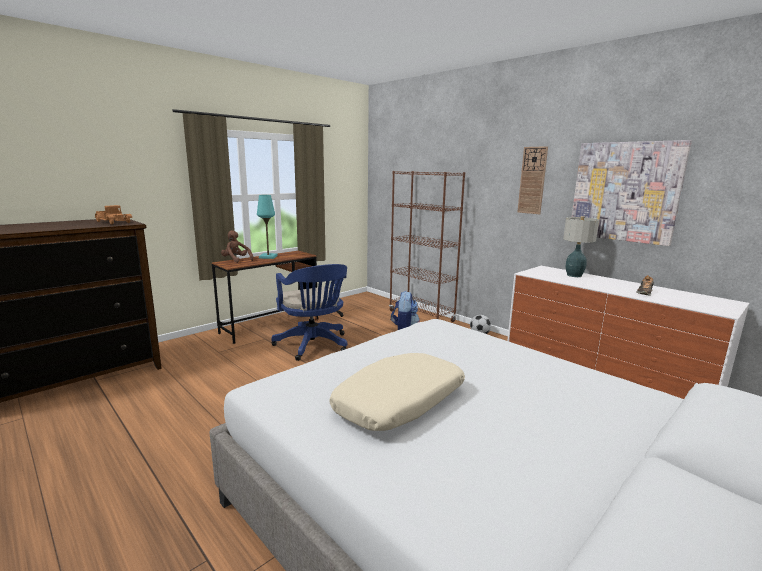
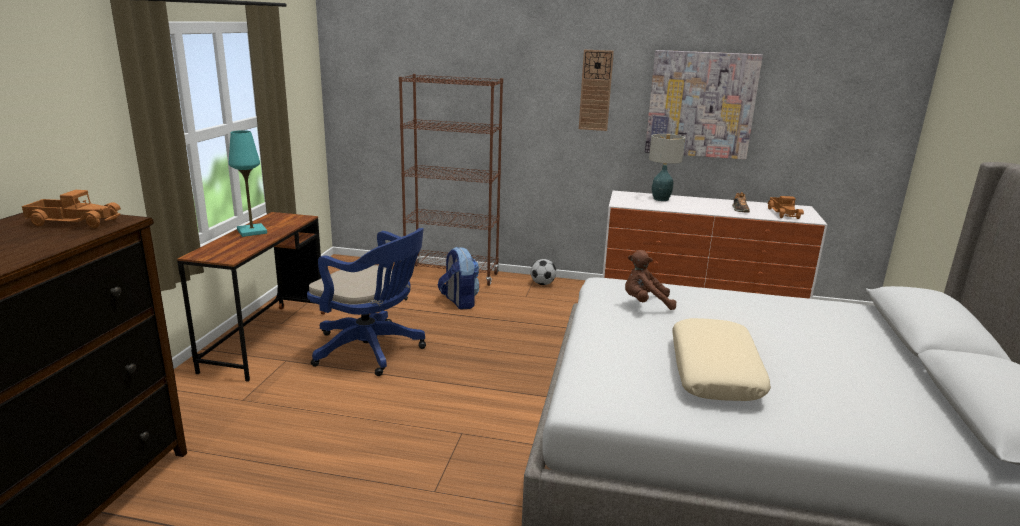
camera: 35 degrees left, 5 degrees up
brown plush toy [221,230,254,263] -> brown plush toy moved to [625,250,676,310]
none -> toy truck [767,196,804,219]

